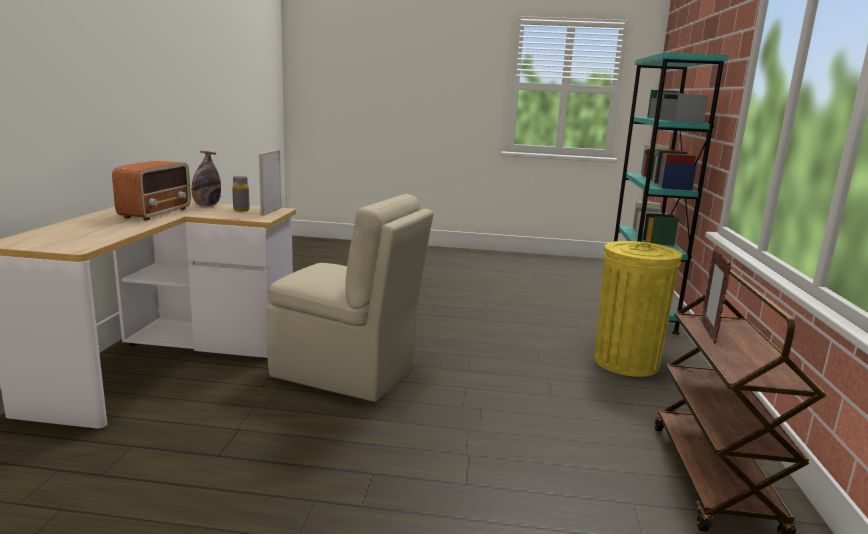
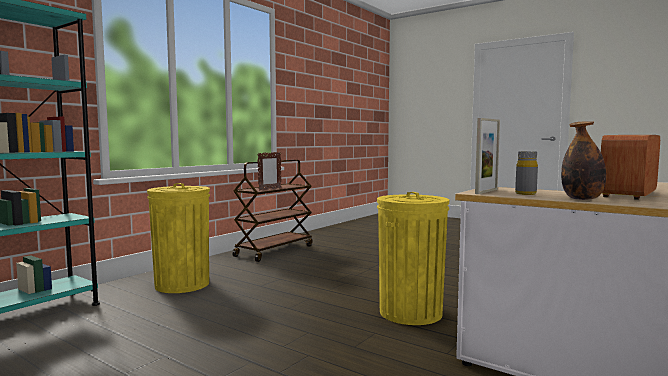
camera: 150 degrees left, 10 degrees down
beige chair [266,194,433,402] -> yellow trash can [377,192,449,325]

